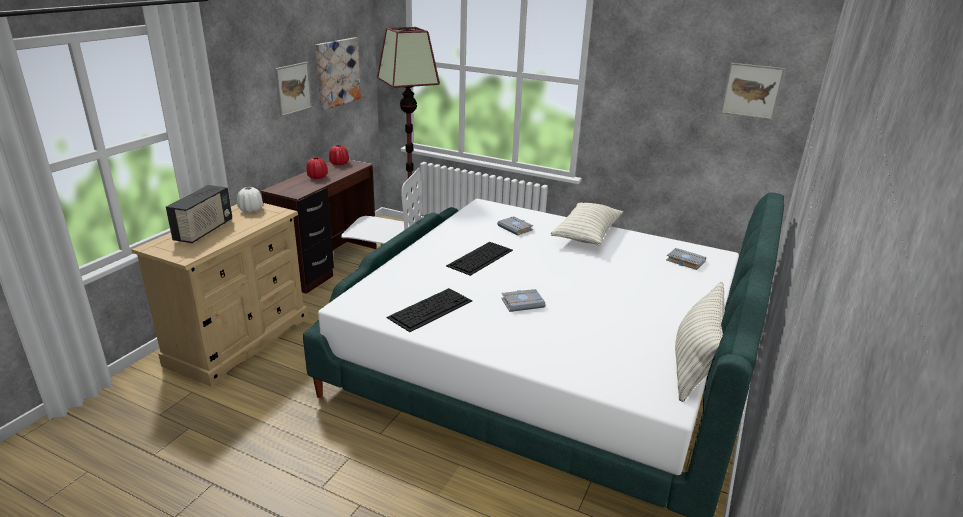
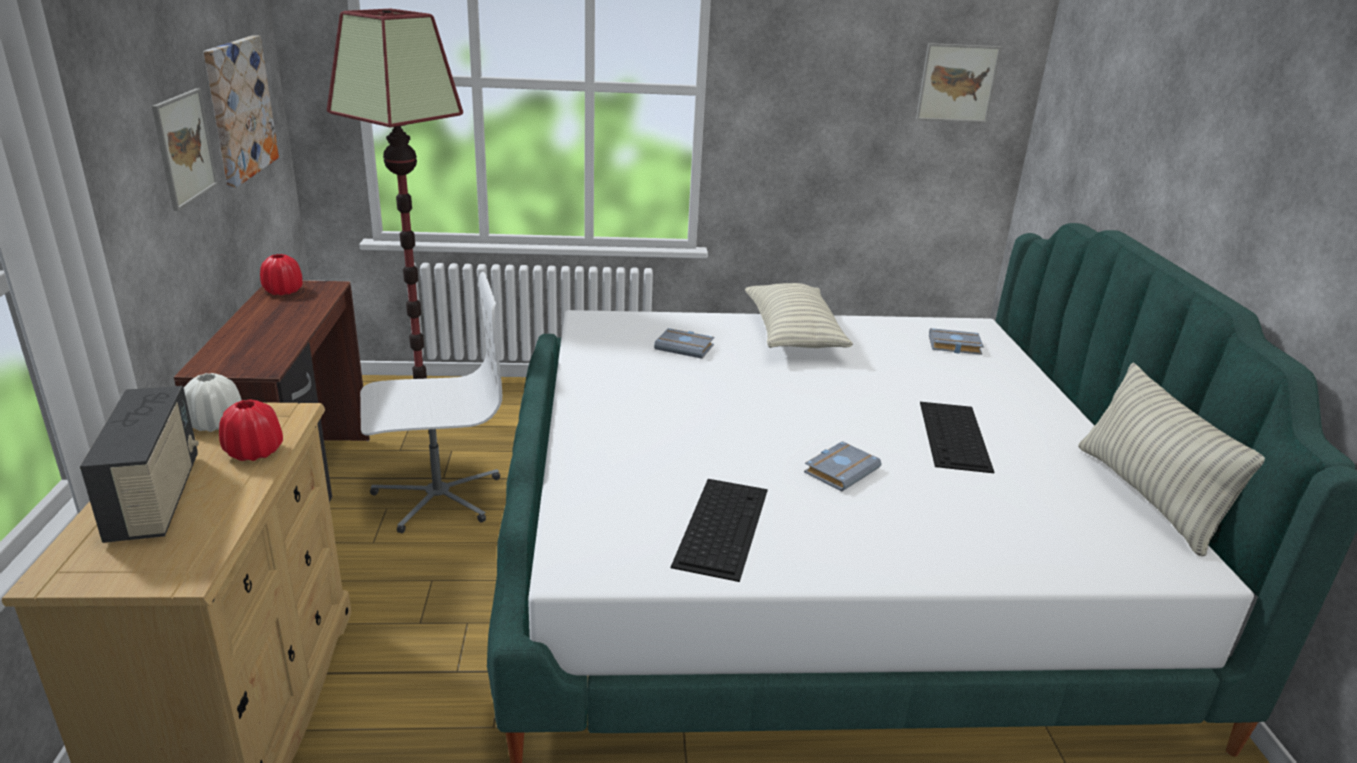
camera: 30 degrees left, 0 degrees up
red vase [306,157,328,179] -> red vase moved to [219,400,283,461]
keyboard [446,242,513,276] -> keyboard moved to [920,402,994,473]

